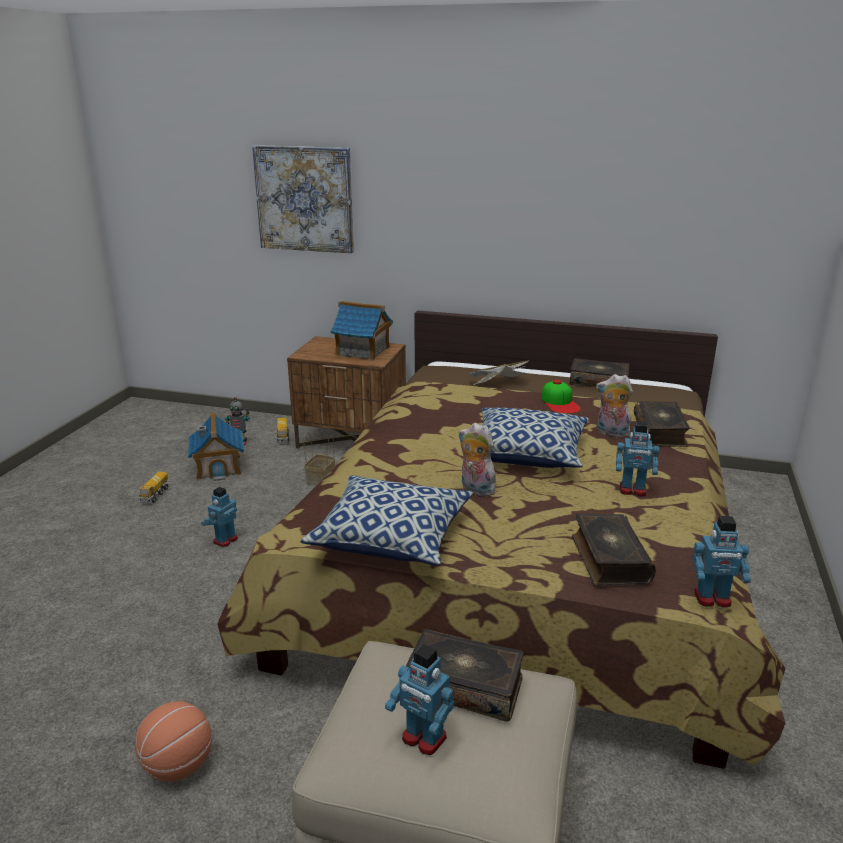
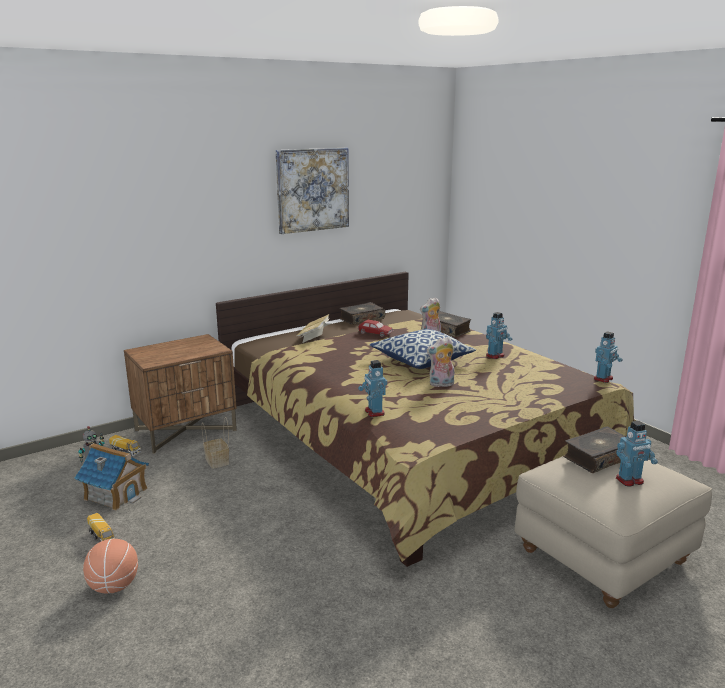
camera: 50 degrees left, 5 degrees down
basketball [135,701,212,782] -> basketball moved to [83,539,138,594]
toy robot [201,487,238,547] -> toy robot moved to [358,360,387,417]
picture [252,145,354,253] -> picture moved to [276,148,349,234]
pillow [301,475,473,565] -> none
toy house [331,301,393,360] -> none
cap [542,380,581,414] -> toy car [358,320,394,337]
book [572,513,656,585] -> none

